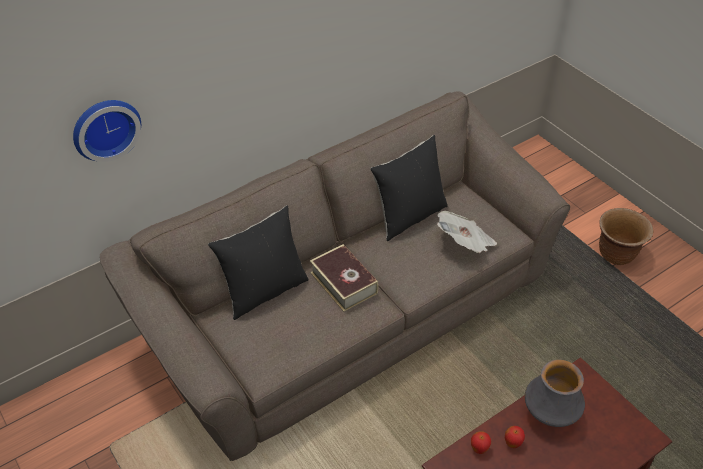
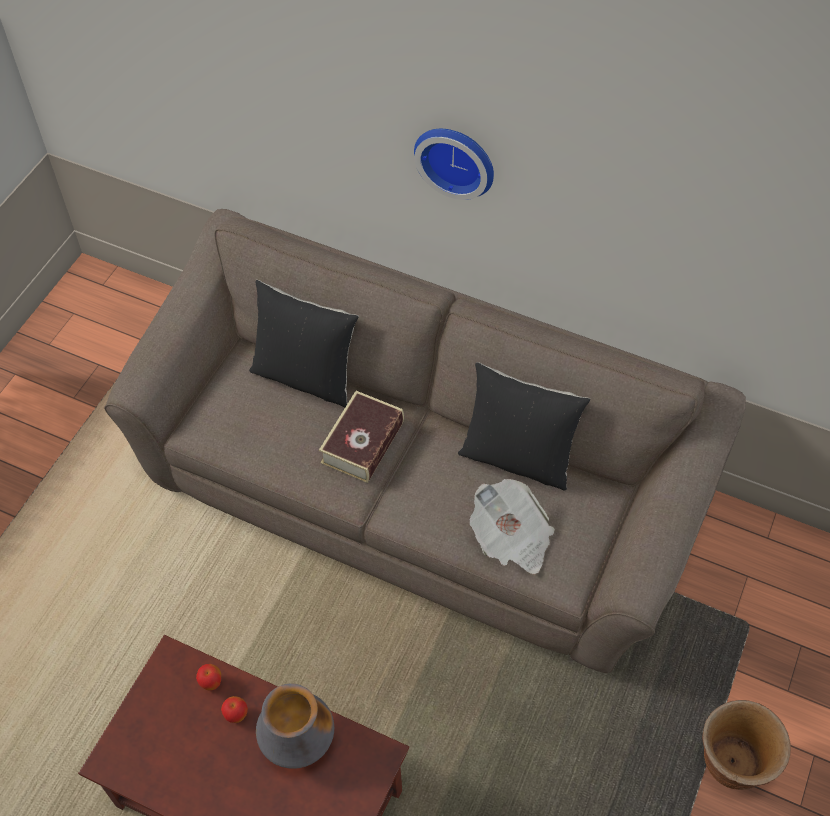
camera: 60 degrees right, 10 degrees up
wall clock [73,100,141,162] -> wall clock moved to [414,129,494,200]

